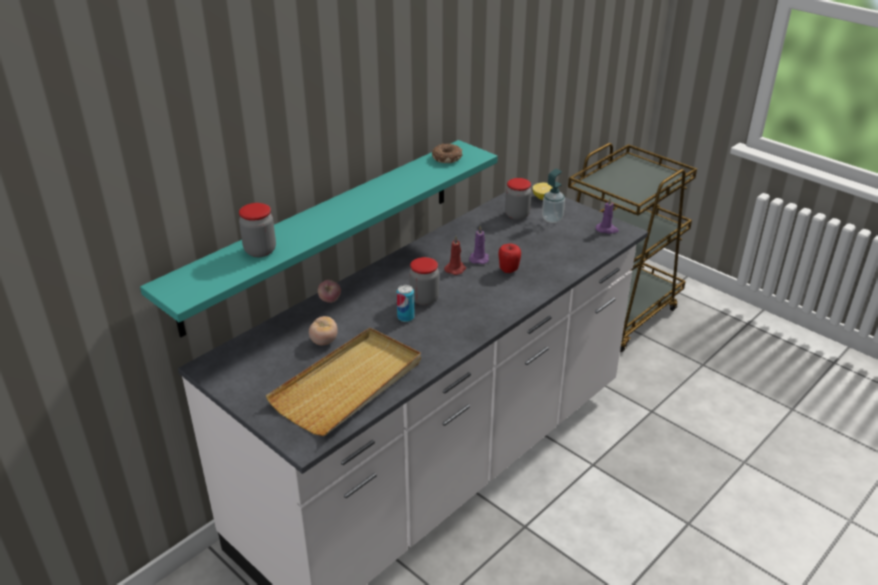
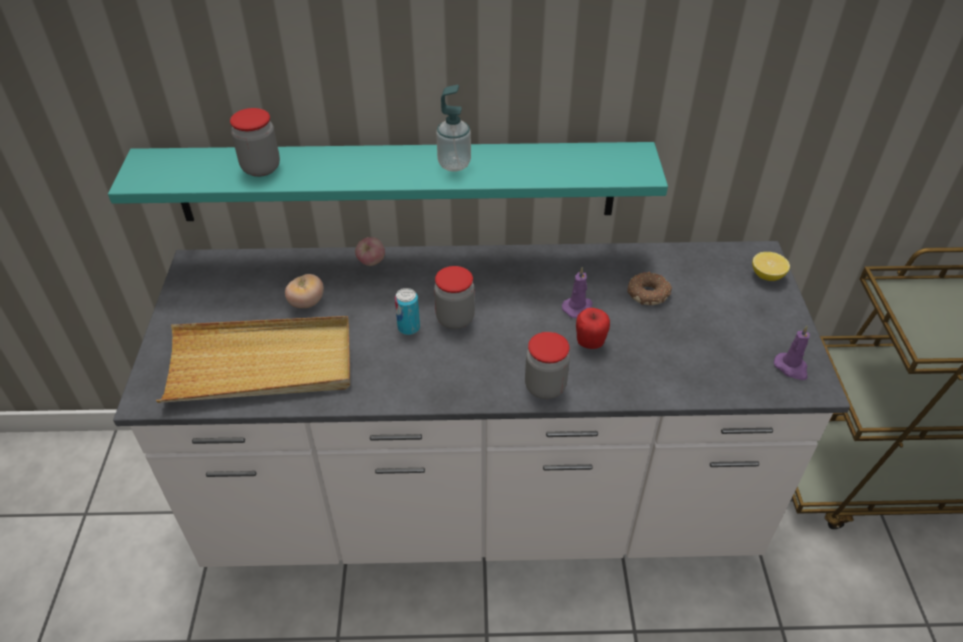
camera: 45 degrees right, 10 degrees up
donut [432,144,462,163] -> donut moved to [627,272,672,305]
red candle [444,236,466,275] -> none
jar [505,178,531,220] -> jar moved to [525,332,570,399]
soap dispenser [542,169,565,223] -> soap dispenser moved to [436,85,471,172]

